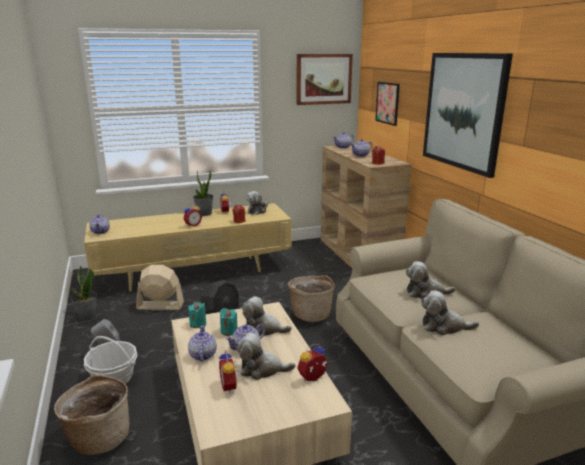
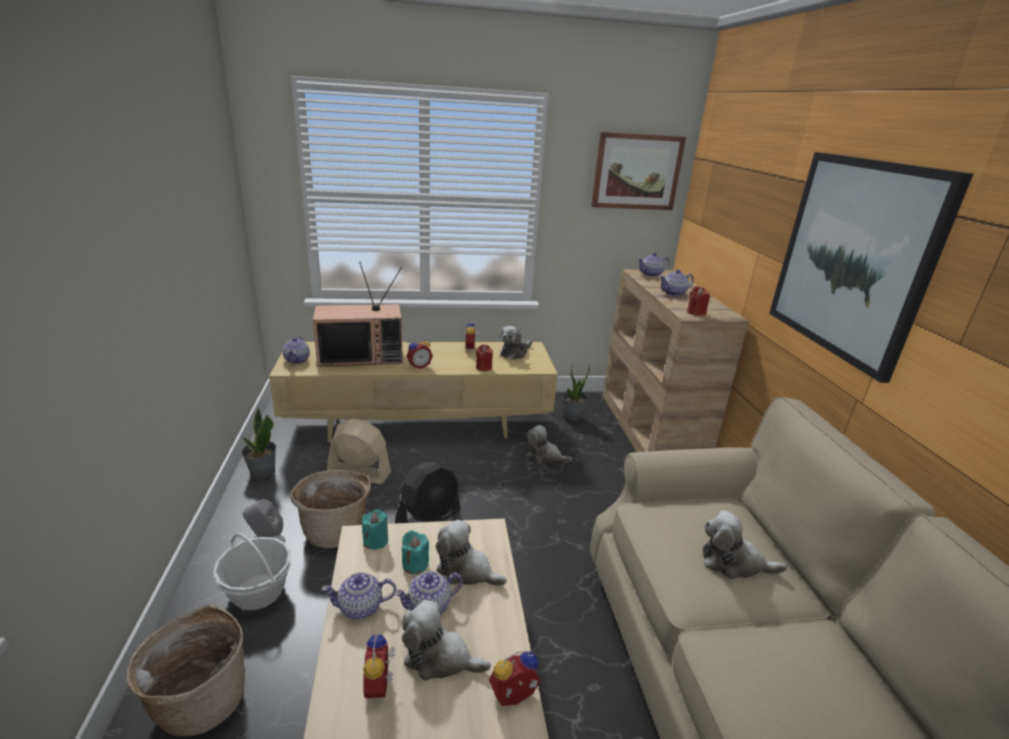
camera: 10 degrees right, 5 degrees up
teapot [188,325,217,362] -> teapot turned 105 degrees counterclockwise [321,572,396,619]
potted plant [193,171,213,216] -> potted plant moved to [562,364,590,421]
basket [288,275,335,322] -> basket moved to [291,470,371,548]
picture [375,82,400,126] -> none
plush toy [421,290,479,335] -> plush toy moved to [526,425,572,463]
none -> television [313,262,403,367]

